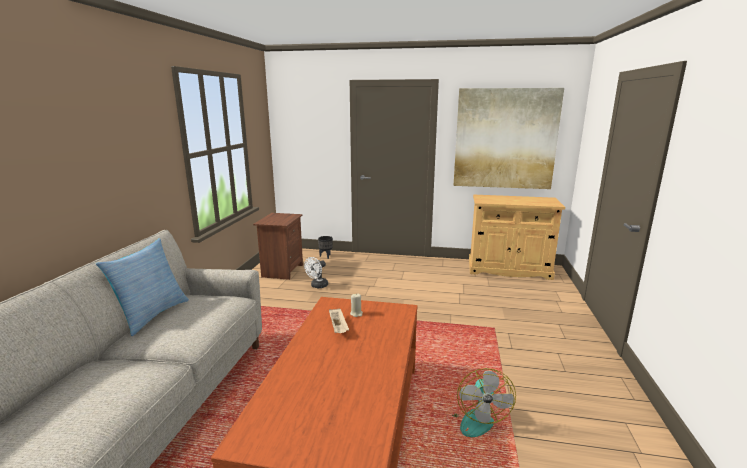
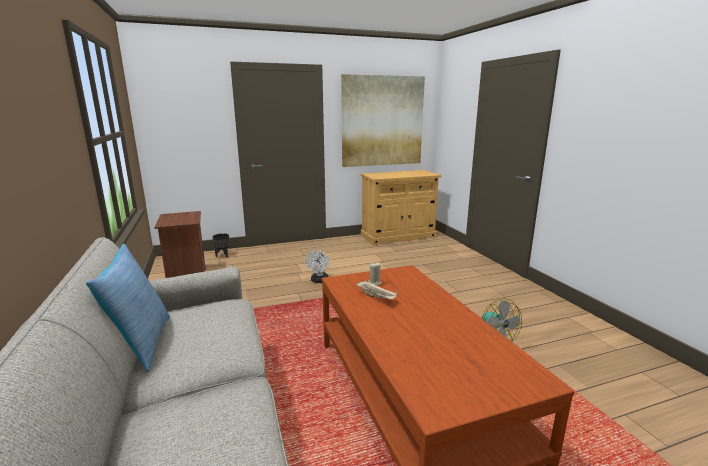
camera: 30 degrees left, 0 degrees up
white fan [304,257,328,288] -> white fan moved to [305,250,329,283]

